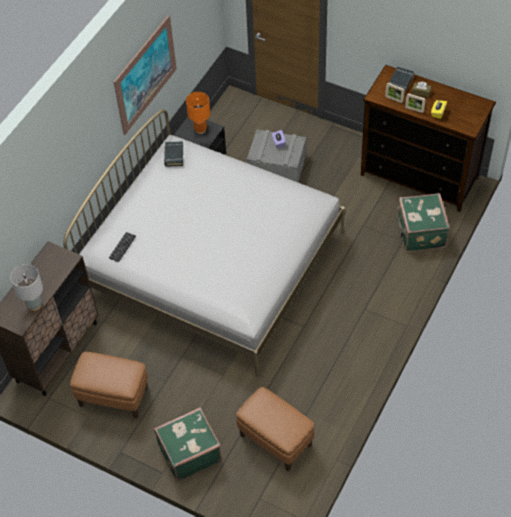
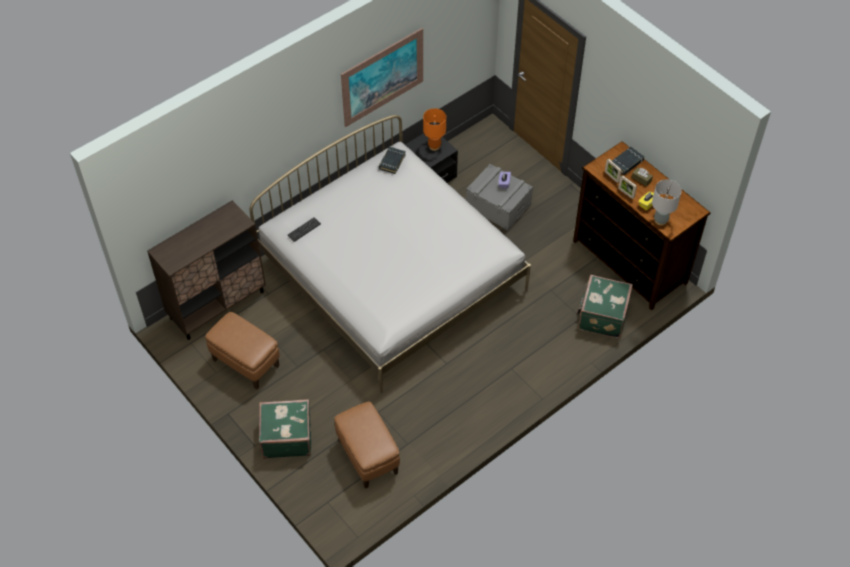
camera: 20 degrees right, 0 degrees up
grey table lamp [10,264,43,311] -> grey table lamp moved to [652,180,682,226]

